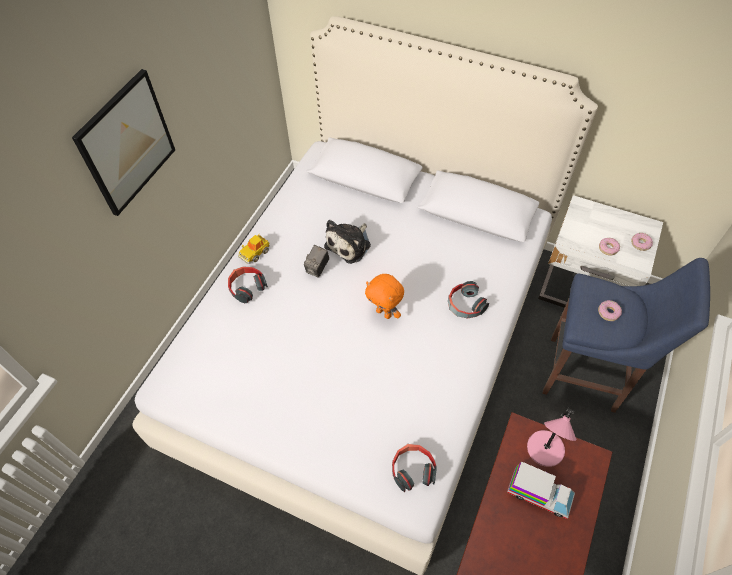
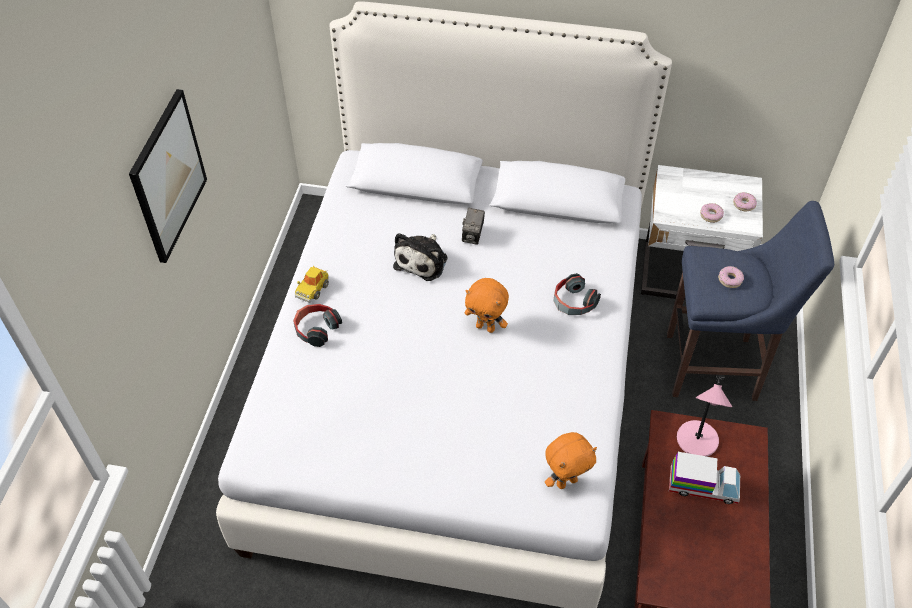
camera: 15 degrees left, 5 degrees down
camera [304,245,329,278] -> camera moved to [462,208,485,245]
headphones [392,444,436,492] -> orange plush toy [545,432,597,489]

